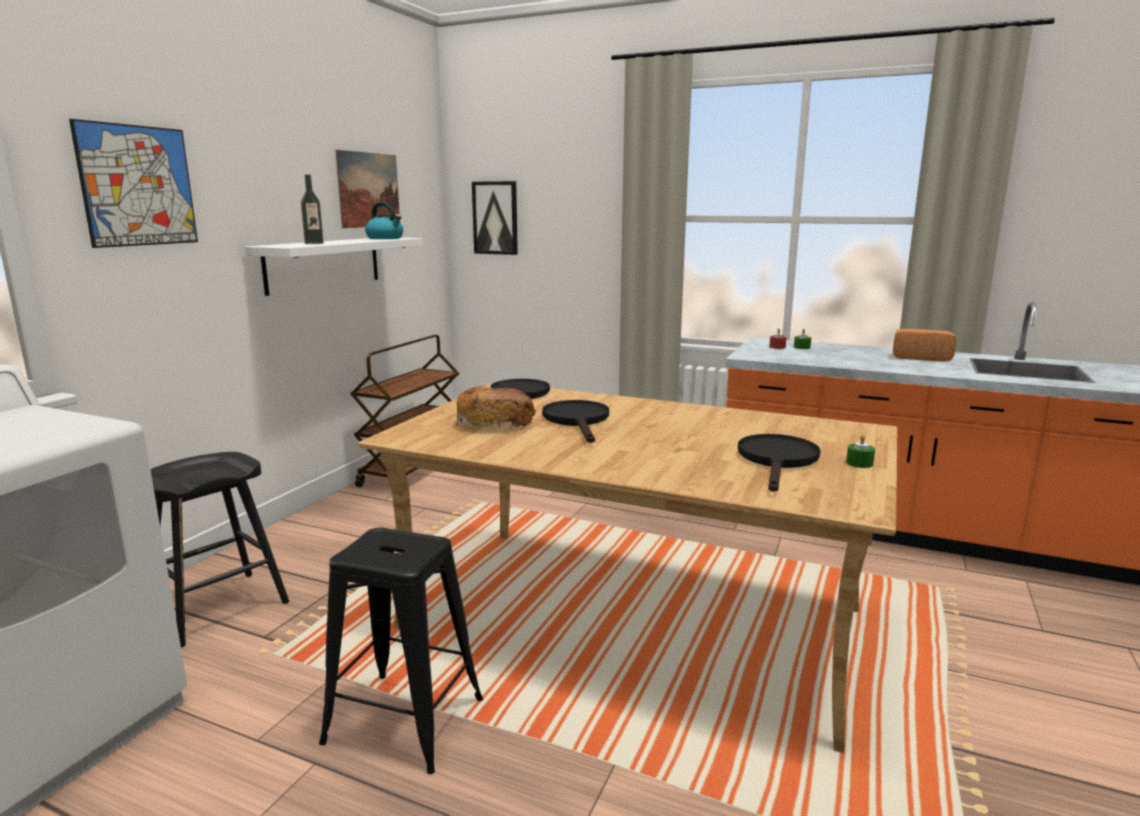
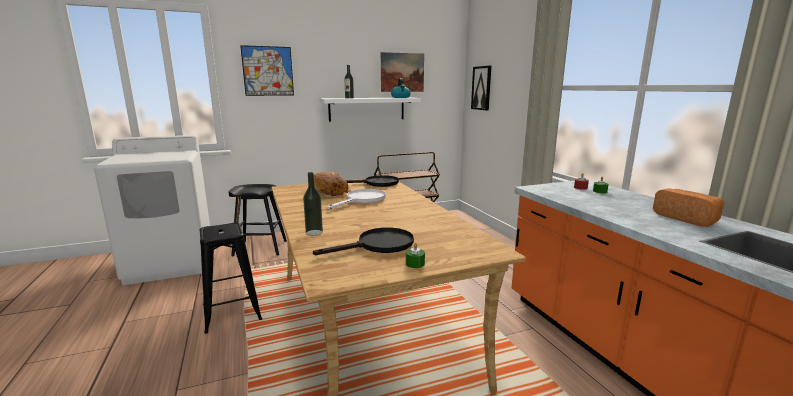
camera: 45 degrees right, 0 degrees up
black frying pan [542,400,609,443] -> white frying pan [327,189,386,209]
none -> bottle [303,172,323,236]

